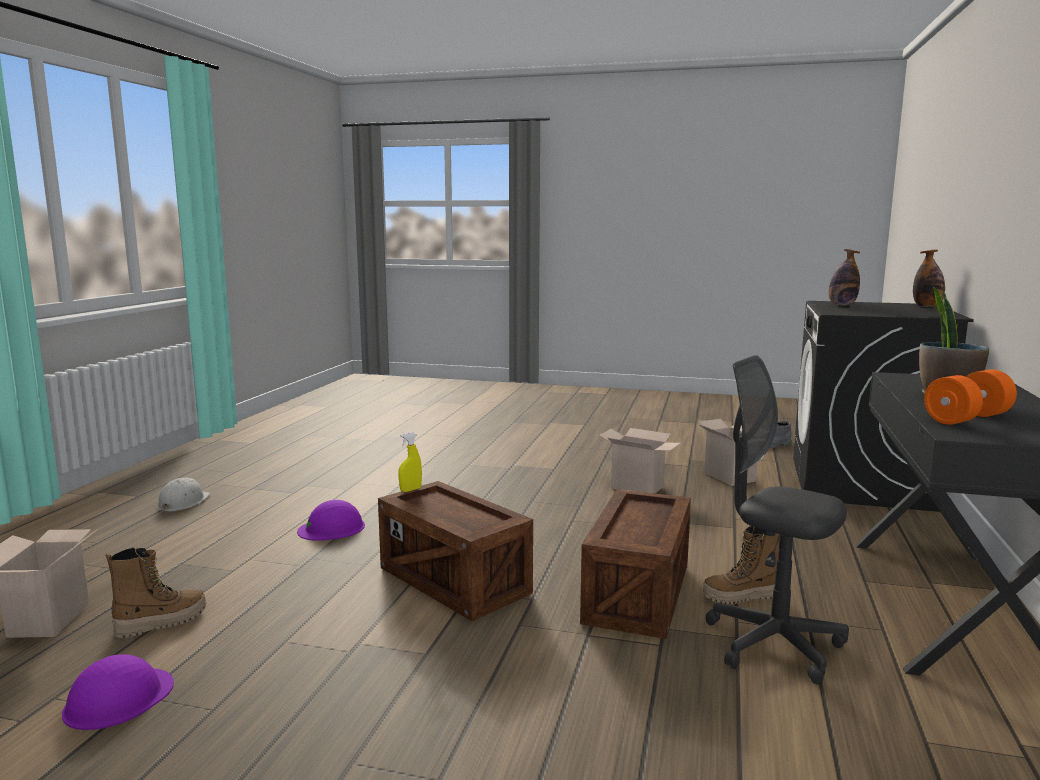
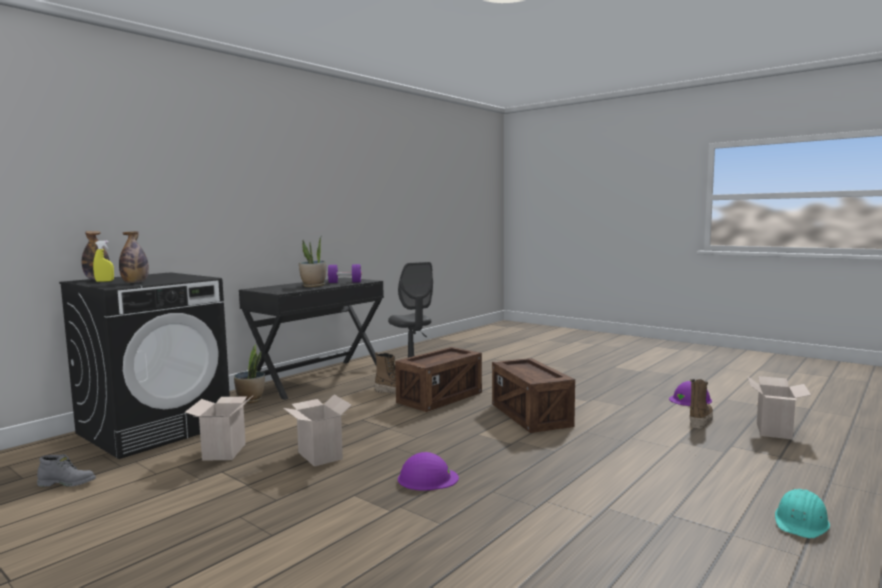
camera: 155 degrees left, 5 degrees down
boot [106,547,206,638] -> boot turned 135 degrees clockwise [690,379,713,429]
white hard hat [157,478,210,513] -> turquoise hard hat [775,489,830,539]
purple hard hat [297,500,365,541] -> purple hard hat moved to [398,452,459,490]
yellow spray bottle [399,432,422,492] -> yellow spray bottle moved to [93,241,114,282]
orange dumbbell [924,369,1017,425] -> purple dumbbell [327,264,362,283]
none -> potted plant [234,344,265,403]

